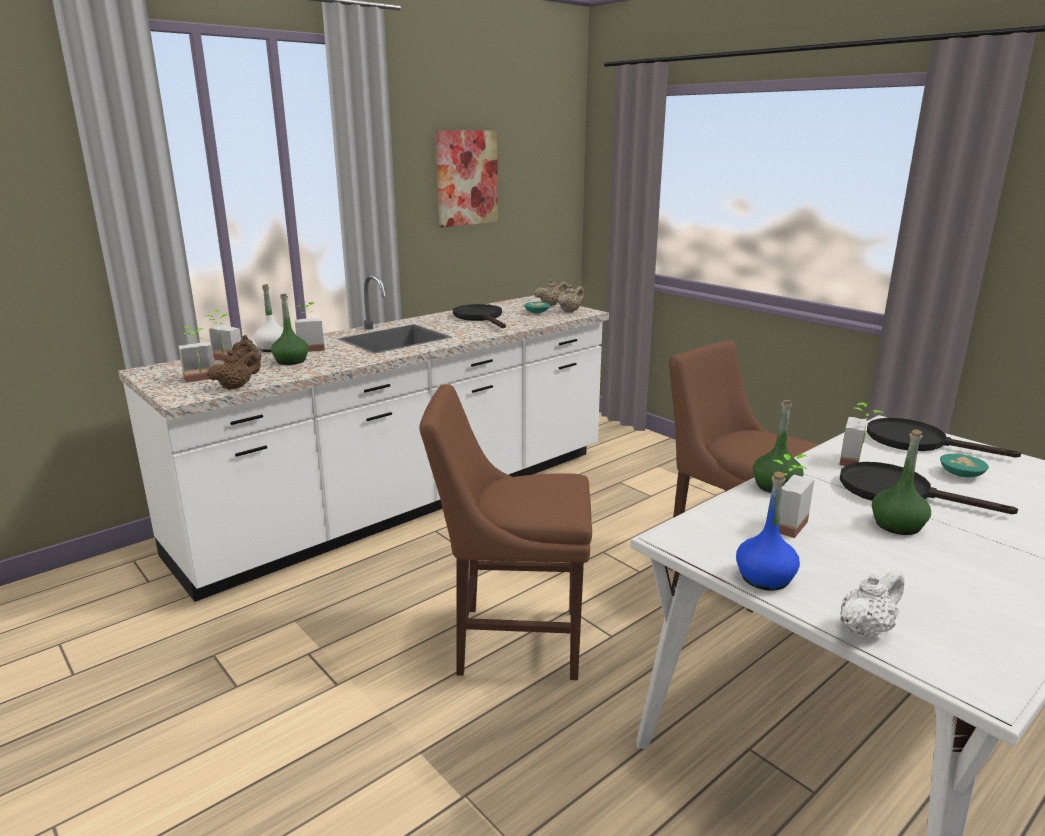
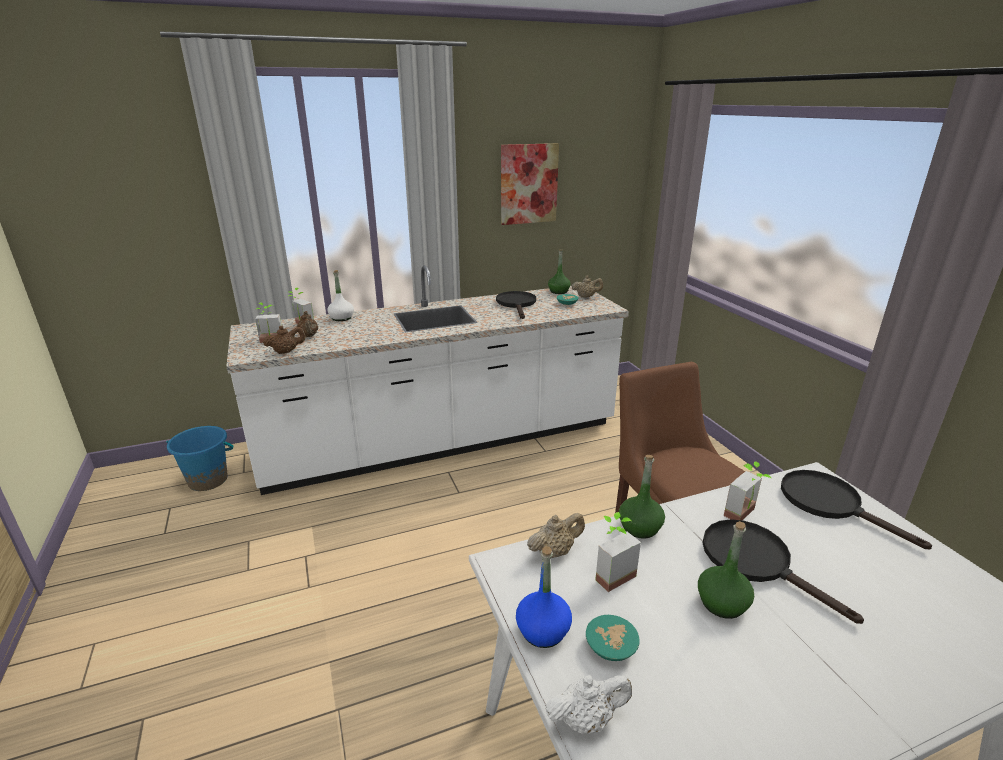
camera: 20 degrees right, 5 degrees up
green bottle [271,294,309,365] -> green bottle moved to [548,249,571,294]
potted plant [295,302,325,352] -> none
brown chair [419,384,592,680] -> none
beige teapot [558,285,584,313] -> beige teapot moved to [527,513,585,558]
turquoise bowl [940,454,989,477] -> turquoise bowl moved to [586,615,640,661]
none -> blue bucket [167,426,233,491]

